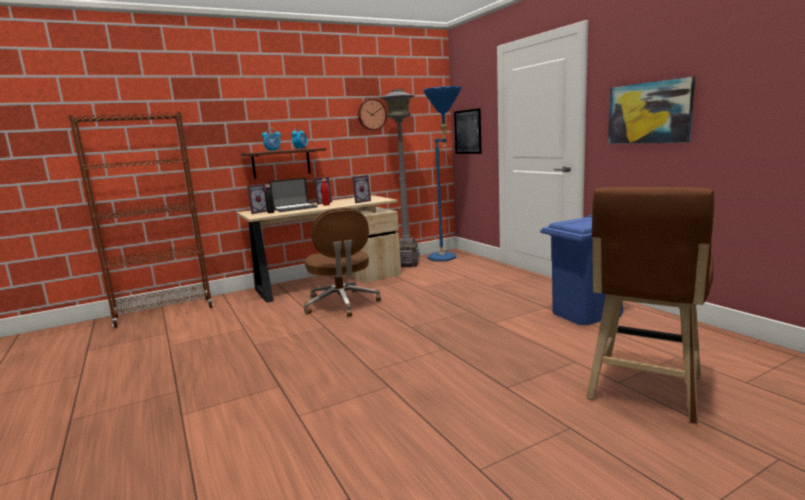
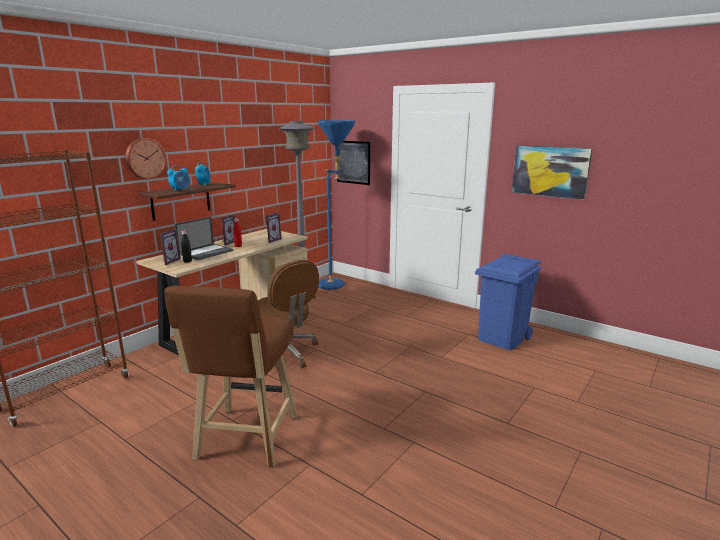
camera: 25 degrees left, 5 degrees up
wall clock [358,99,387,130] -> wall clock moved to [126,138,166,179]
brown stool [586,187,714,424] -> brown stool moved to [164,286,297,468]

